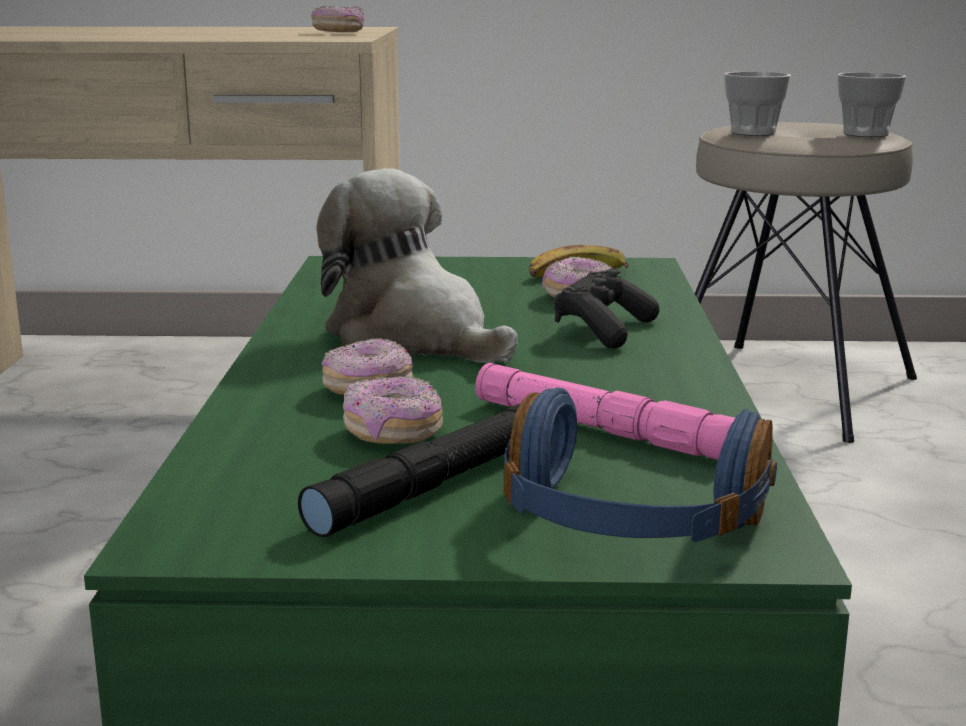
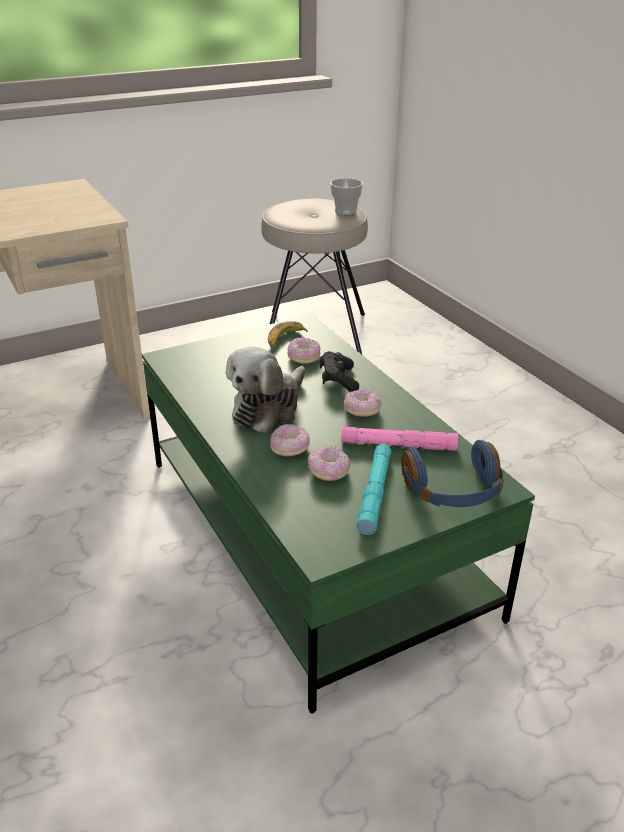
camera: 30 degrees left, 15 degrees up
black flashlight [298,403,521,537] -> turquoise flashlight [356,444,392,535]
donut [311,6,364,32] -> donut moved to [344,389,382,417]
plush toy [316,168,518,363] -> plush toy turned 75 degrees counterclockwise [226,347,305,433]
cup [724,71,791,136] -> none

